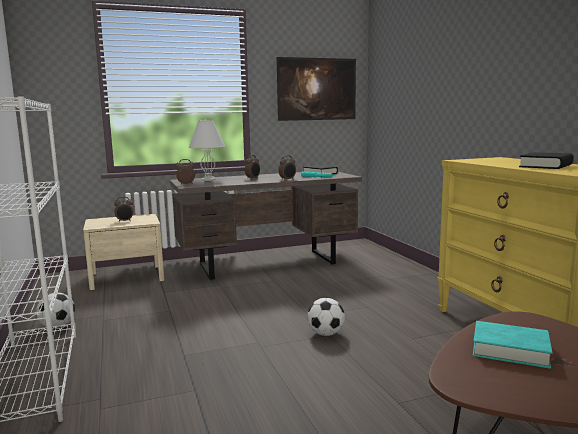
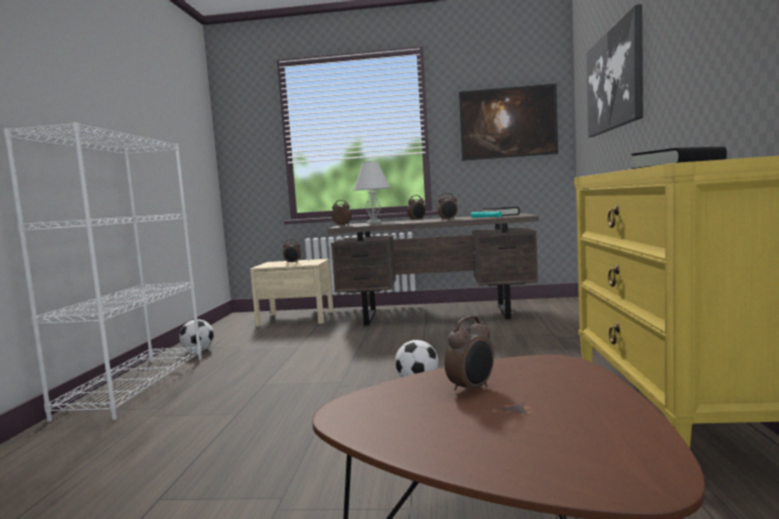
camera: 25 degrees right, 5 degrees down
turquoise book [473,321,553,369] -> alarm clock [444,316,494,396]
none -> picture [586,4,643,137]

